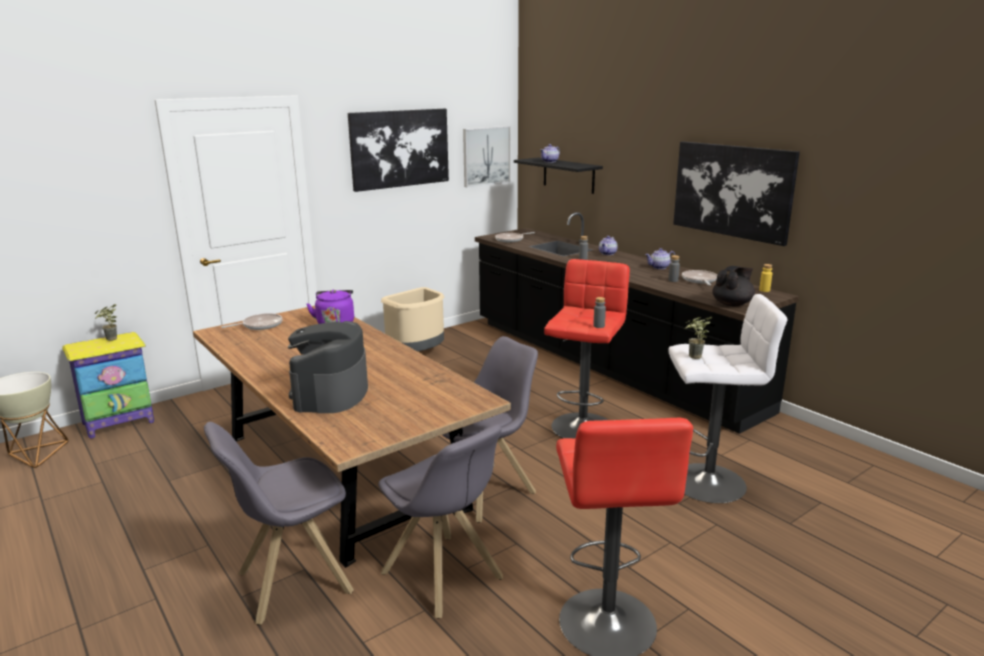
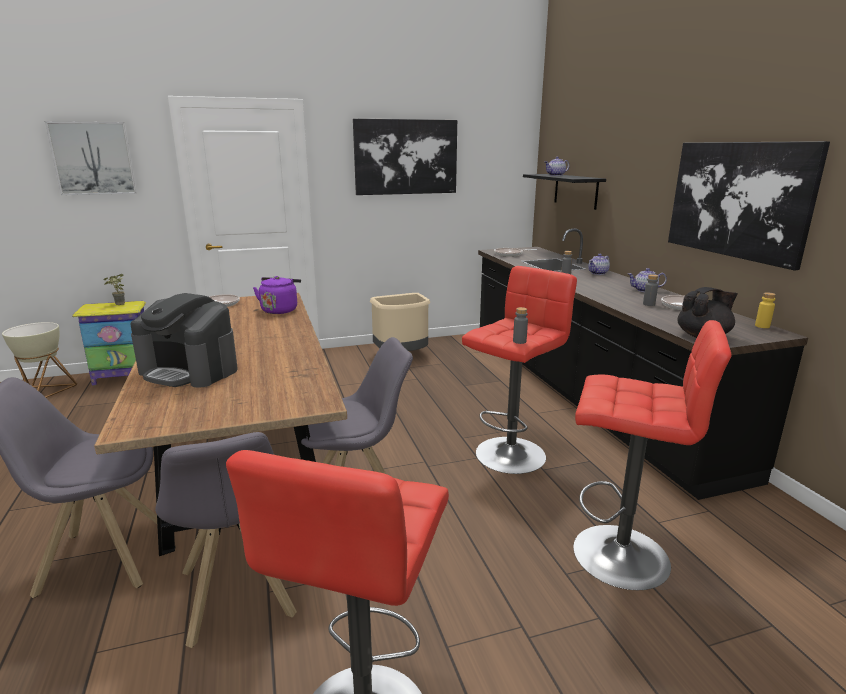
camera: 20 degrees right, 0 degrees up
coffee machine [288,321,368,413] -> coffee machine turned 90 degrees counterclockwise [130,293,238,388]
picture [463,126,511,187] -> picture moved to [45,121,137,195]
white stool [669,294,788,503] -> red stool [573,320,732,590]
potted plant [685,316,712,359] -> none

